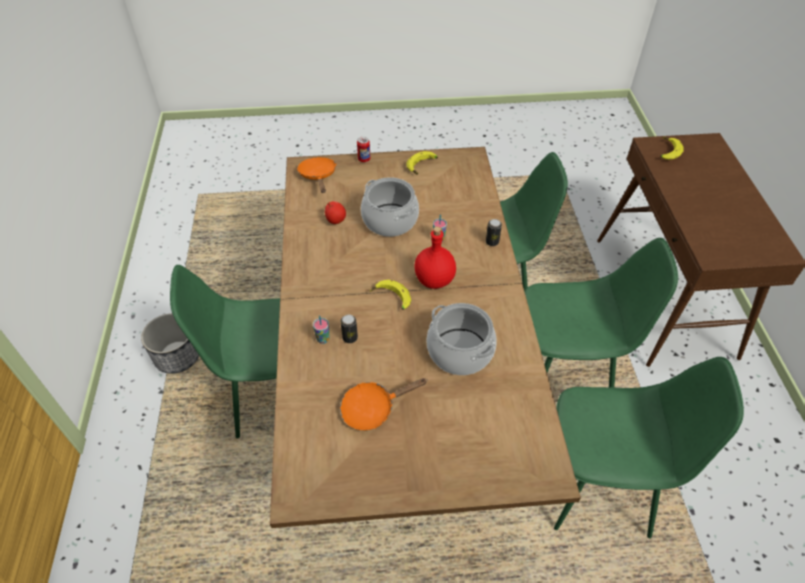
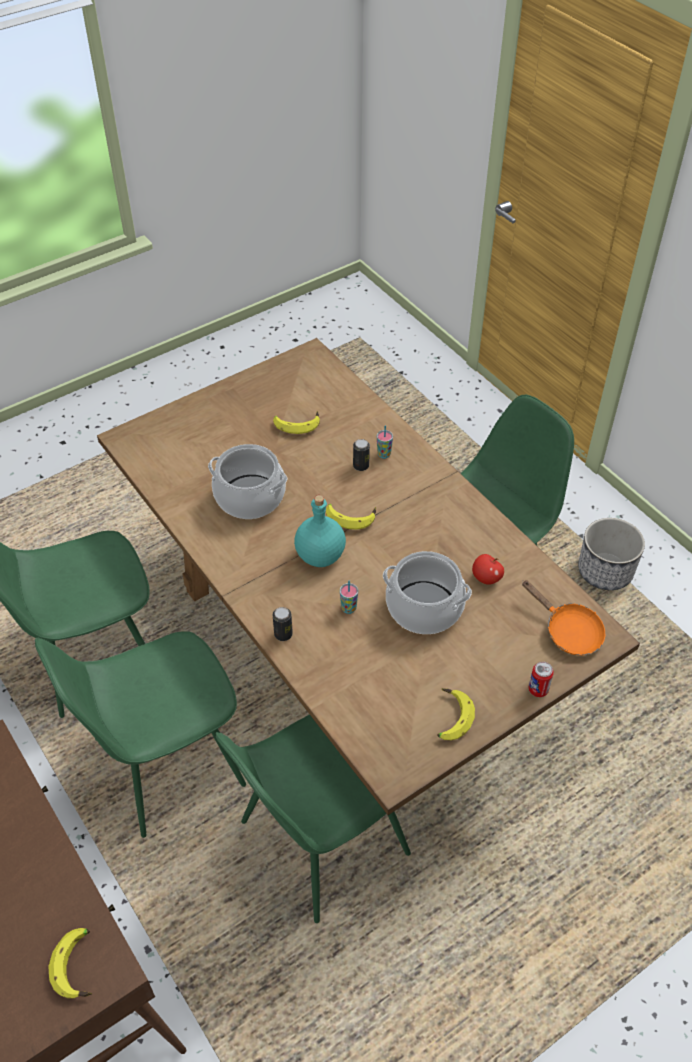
camera: 150 degrees right, 0 degrees up
orange frying pan [340,378,427,430] -> banana [273,411,320,434]
red bottle [414,226,456,289] -> turquoise bottle [294,495,346,567]

